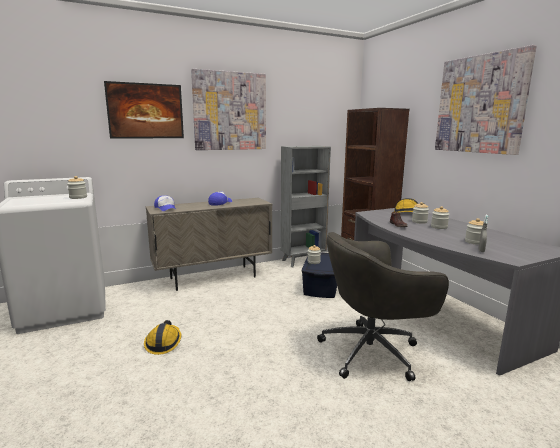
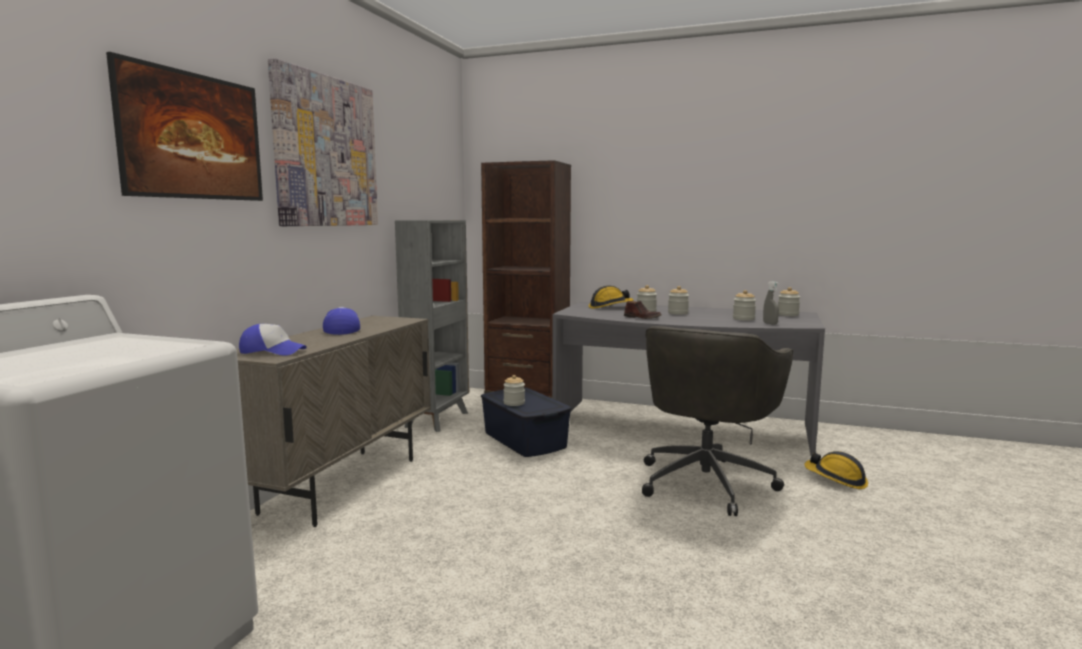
camera: 45 degrees left, 5 degrees down
jar [67,176,87,199] -> jar moved to [778,287,800,316]
hard hat [144,320,181,355] -> hard hat moved to [804,451,868,489]
picture [435,45,537,155] -> none

